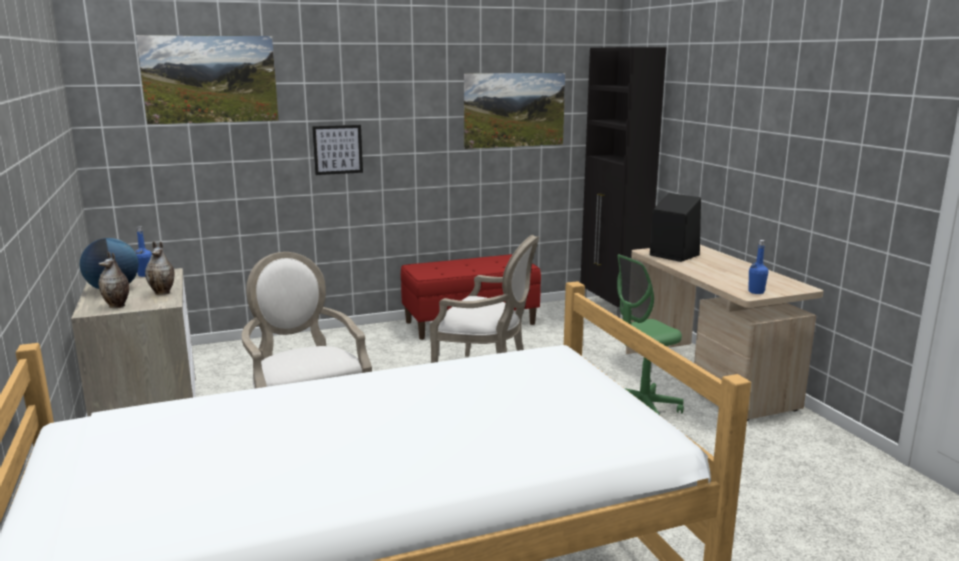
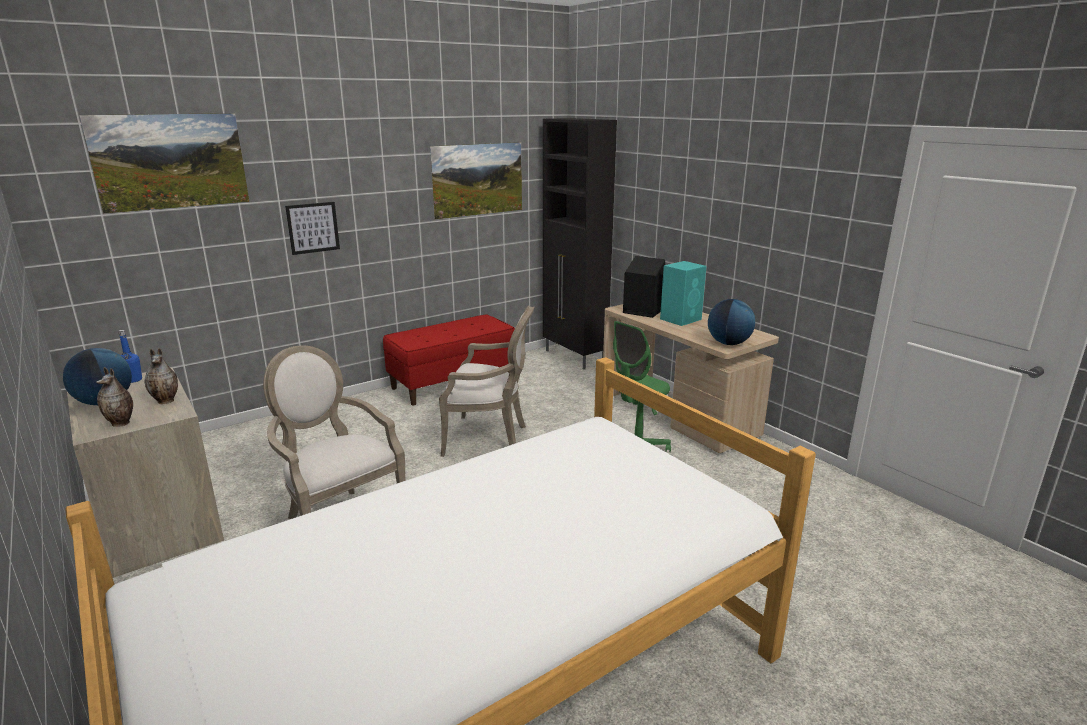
camera: 15 degrees left, 5 degrees up
blue bottle [748,240,768,294] -> globe [708,299,755,345]
none -> turquoise speaker [660,261,707,326]

